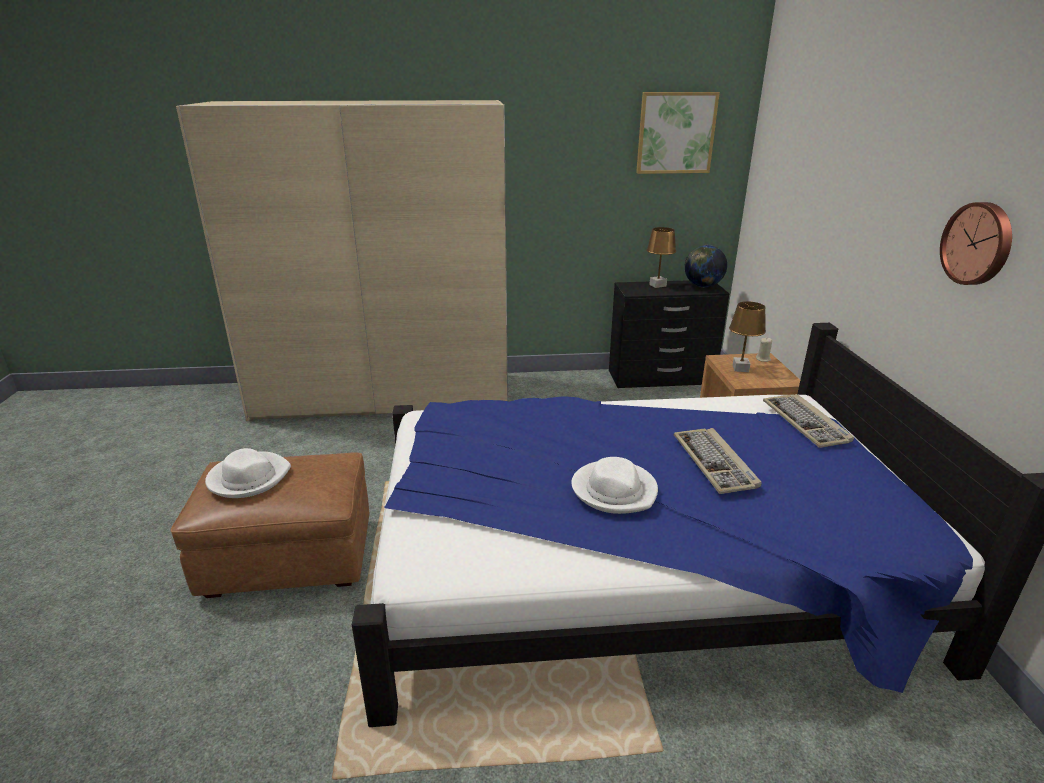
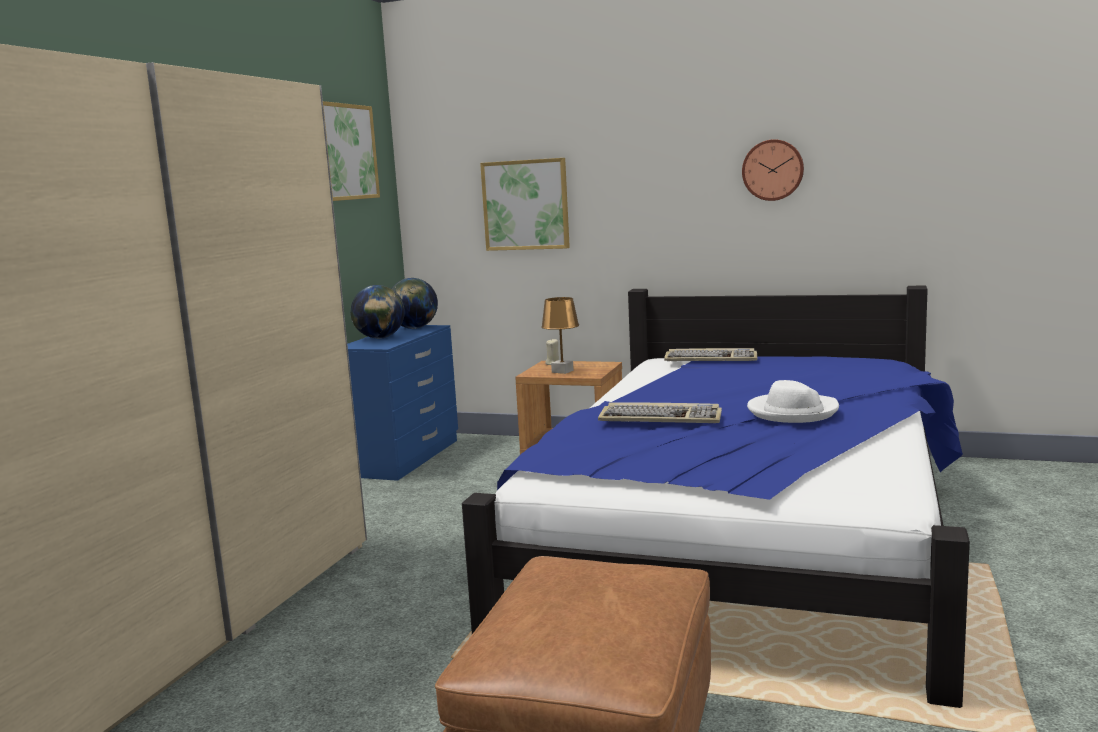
camera: 65 degrees left, 15 degrees down
white hat [205,448,291,498] -> none
black dresser [609,280,729,388] -> blue dresser [347,325,458,481]
brown table lamp [647,227,676,288] -> globe [350,285,405,339]
keyboard [674,428,762,494] -> keyboard moved to [598,403,722,423]
none -> picture [480,158,570,251]

